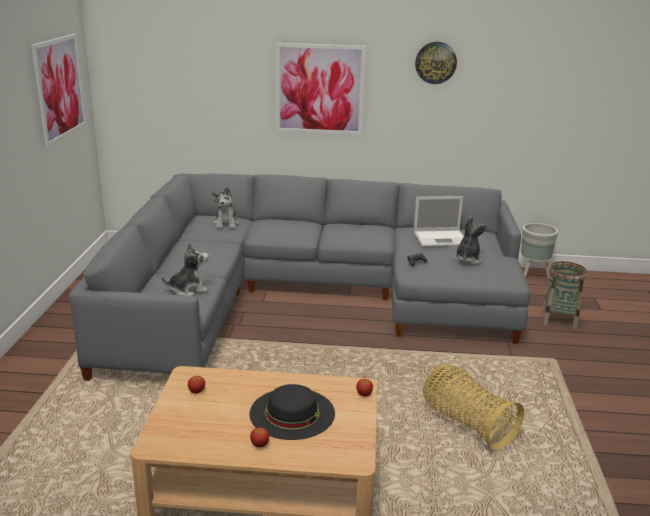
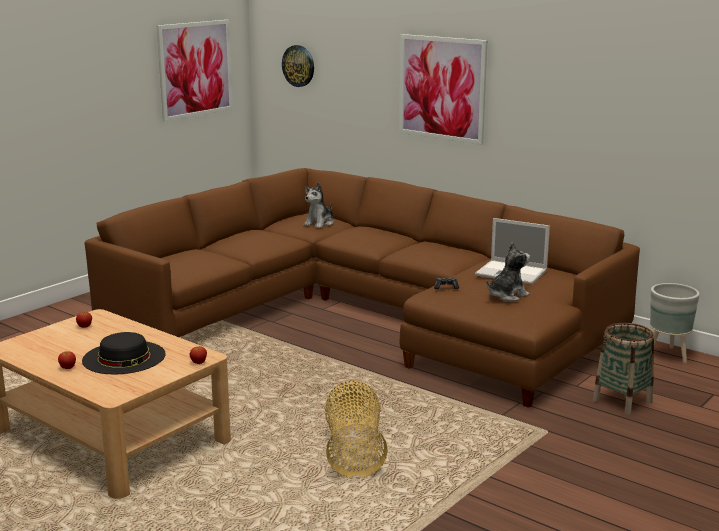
camera: 35 degrees right, 5 degrees down
grey sofa [69,173,530,381] -> brown sofa [84,168,640,408]
plush toy [161,243,209,296] -> none
wall clock [415,42,457,84] -> wall clock moved to [282,45,314,87]

